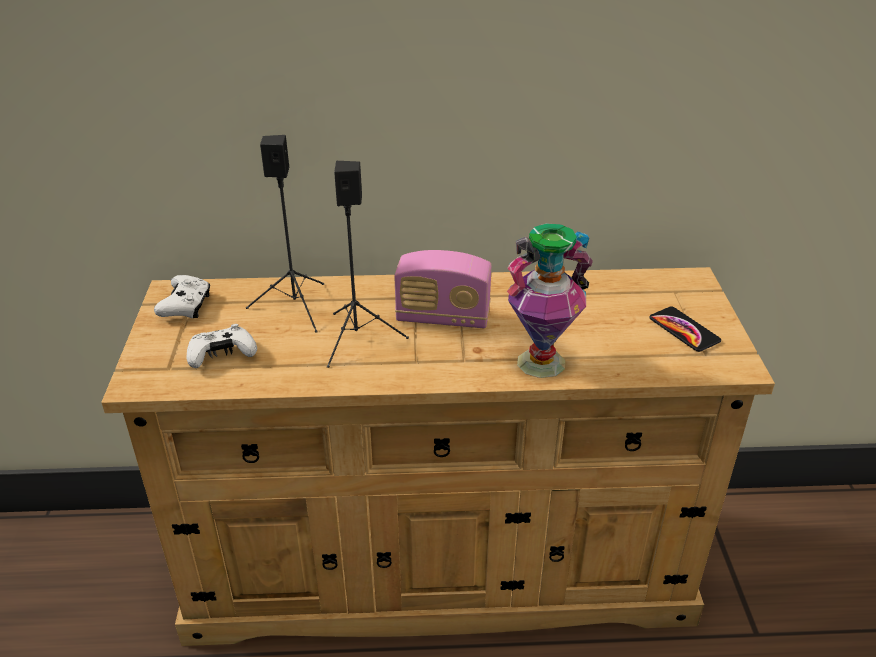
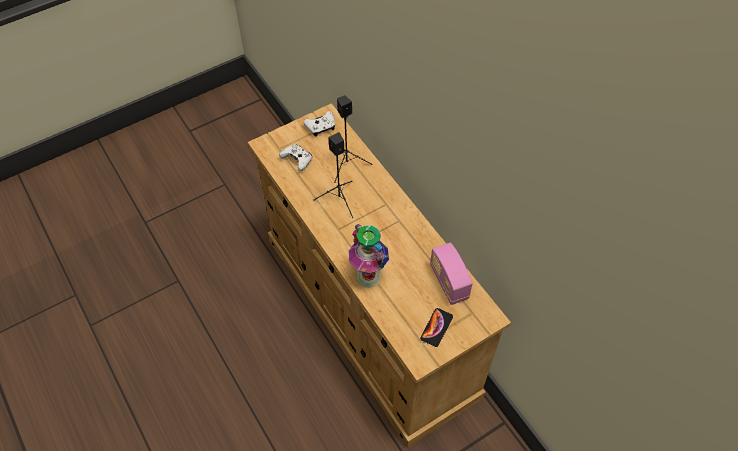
camera: 60 degrees right, 20 degrees up
radio [394,250,492,328] -> radio moved to [430,243,473,305]

